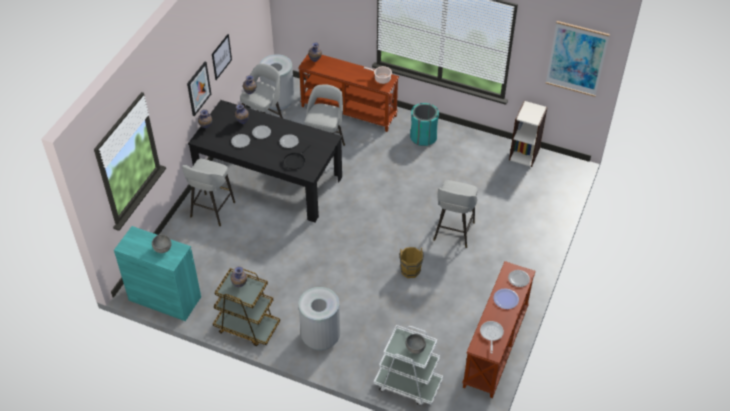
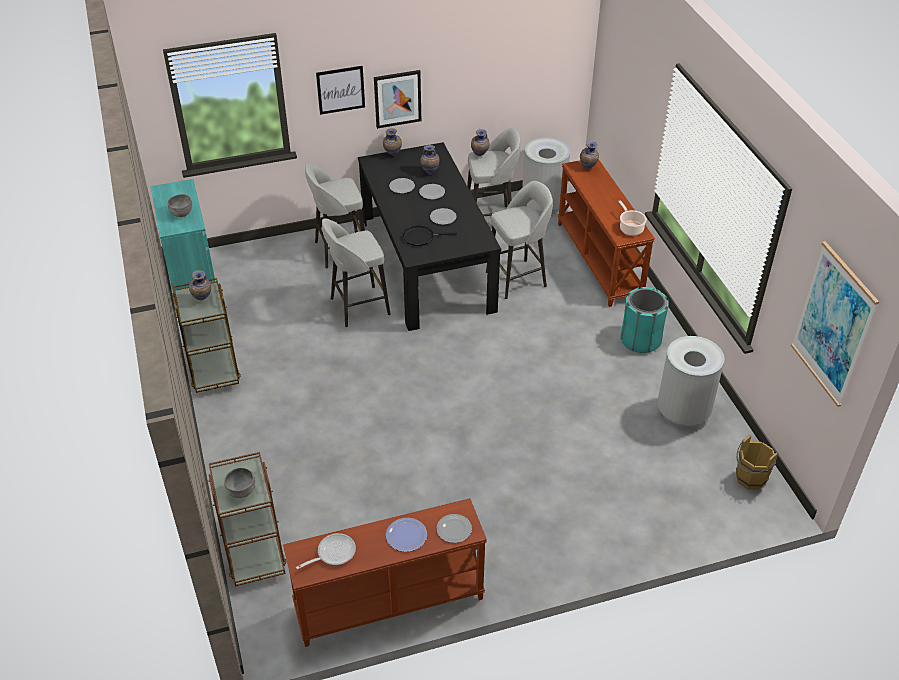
camera: 50 degrees right, 5 degrees down
picture [212,34,232,80] -> picture moved to [316,66,365,115]
grey trash can [299,287,340,350] -> grey trash can moved to [657,336,724,428]
white cart [374,325,443,405] -> brown cart [208,452,287,586]
brown bucket [399,247,424,278] -> brown bucket moved to [736,435,778,490]
grey stool [433,180,478,248] -> grey stool moved to [322,218,391,327]
bookcase [509,101,548,167] -> none

